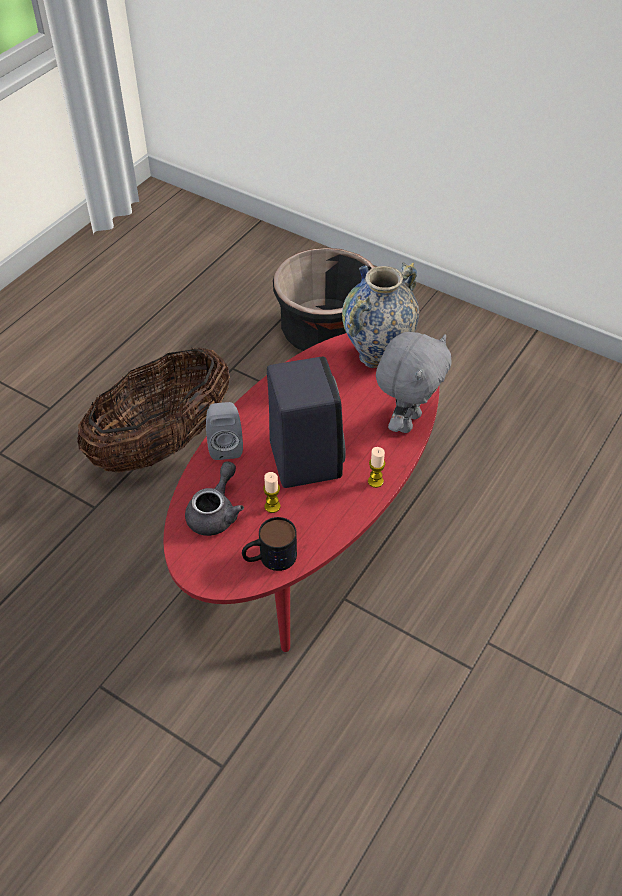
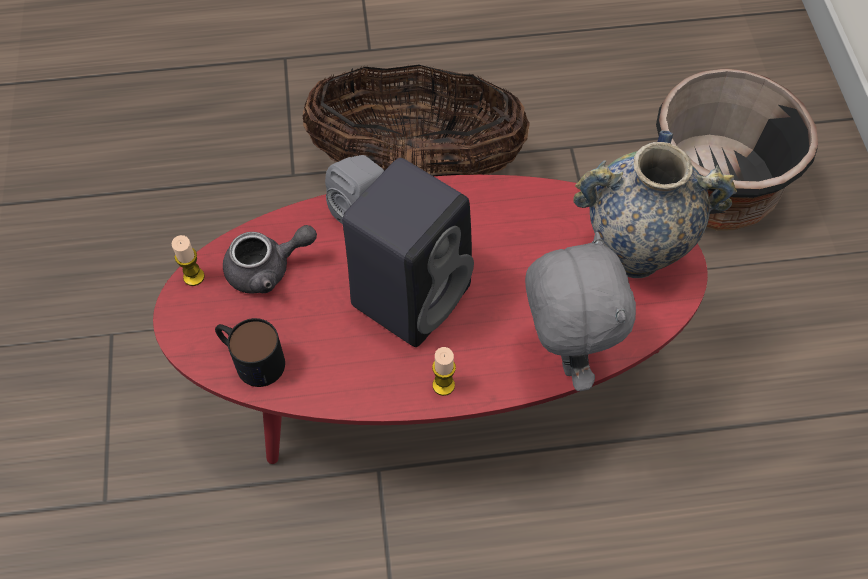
camera: 50 degrees right, 10 degrees up
candle [263,472,281,513] -> candle moved to [172,235,205,286]
grey plush toy [376,332,452,433] -> grey plush toy turned 90 degrees counterclockwise [525,231,636,391]

